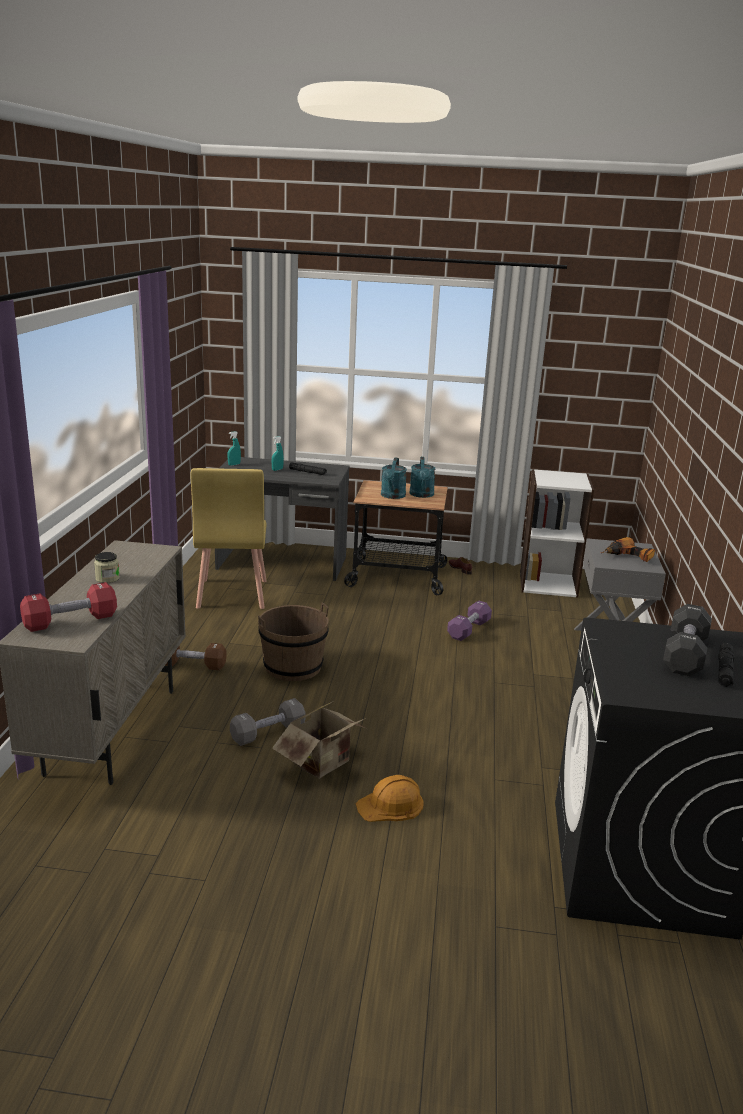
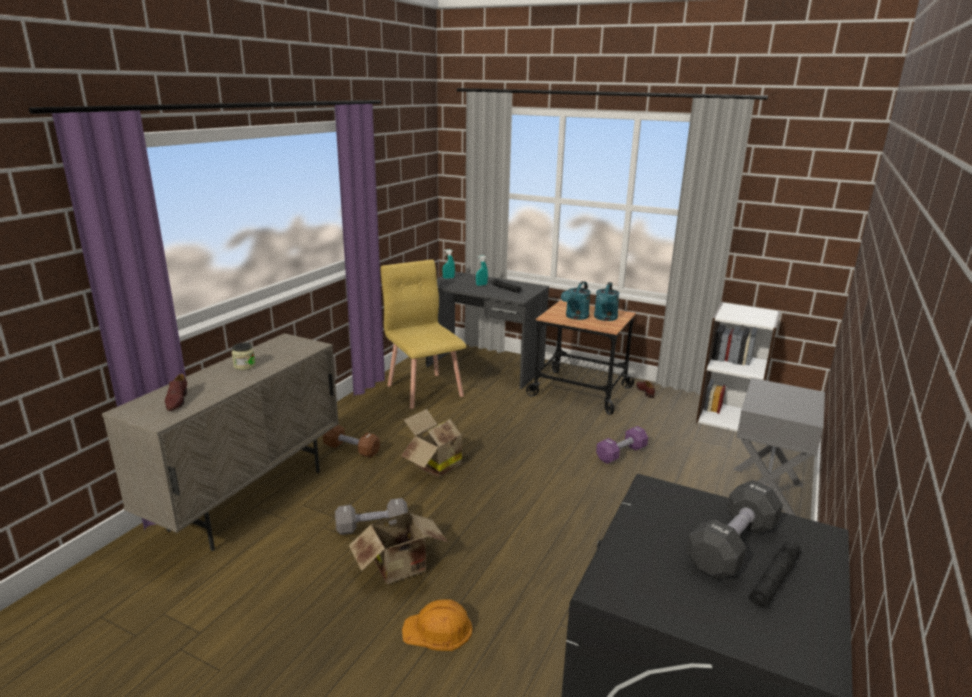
camera: 20 degrees right, 0 degrees up
red dumbbell [20,582,117,632] -> brown shoe [165,374,187,411]
yellow chair [191,468,267,609] -> yellow chair turned 135 degrees clockwise [381,259,466,409]
brown bucket [258,602,329,681] -> cardboard box [401,409,472,477]
power drill [600,537,655,562] -> none

